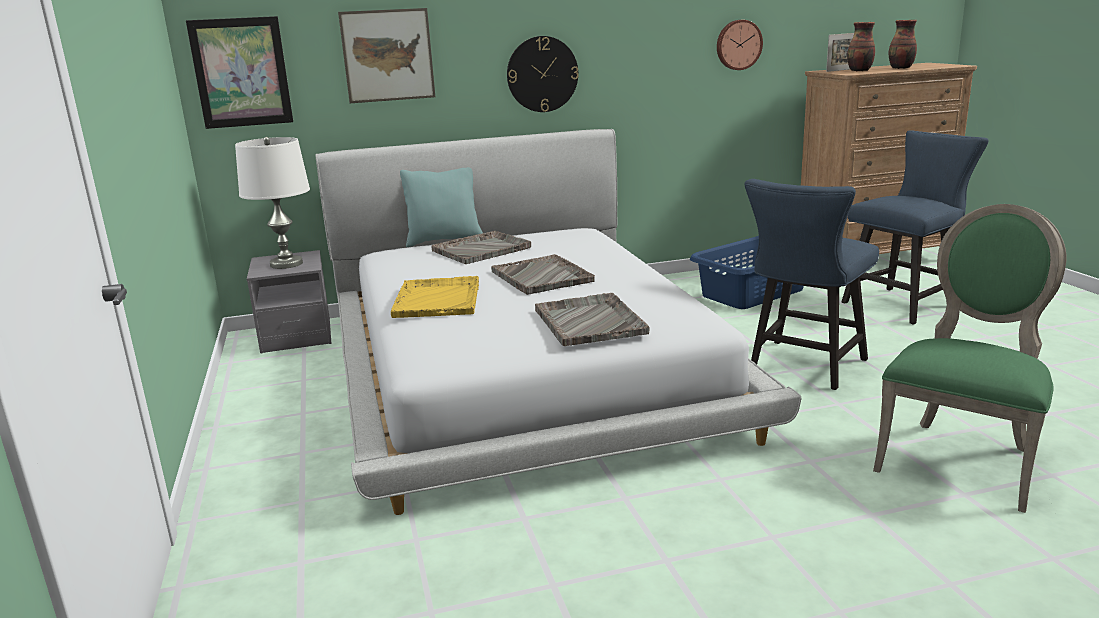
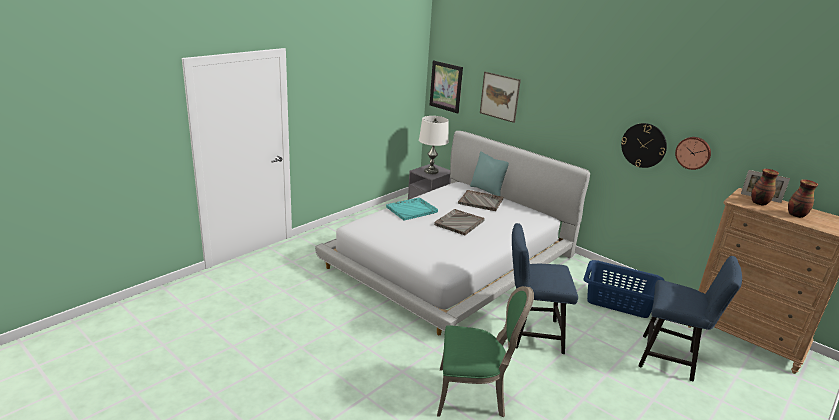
camera: 55 degrees right, 5 degrees up
yellow tray [391,276,479,318] -> turquoise tray [386,197,438,221]
wall clock [507,36,579,112] -> wall clock moved to [621,123,667,168]
grey tray [535,293,650,346] -> none

